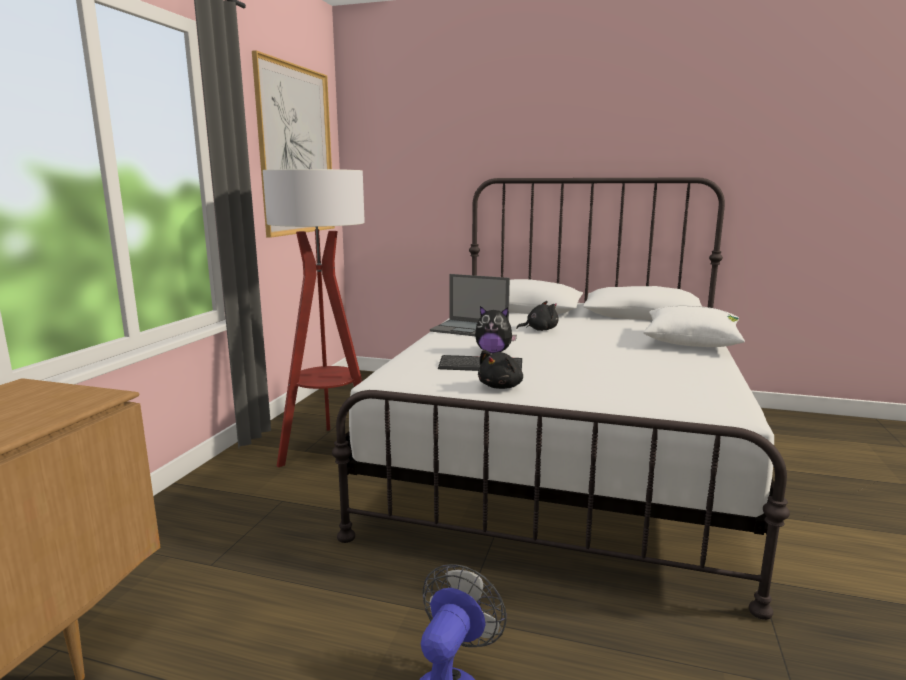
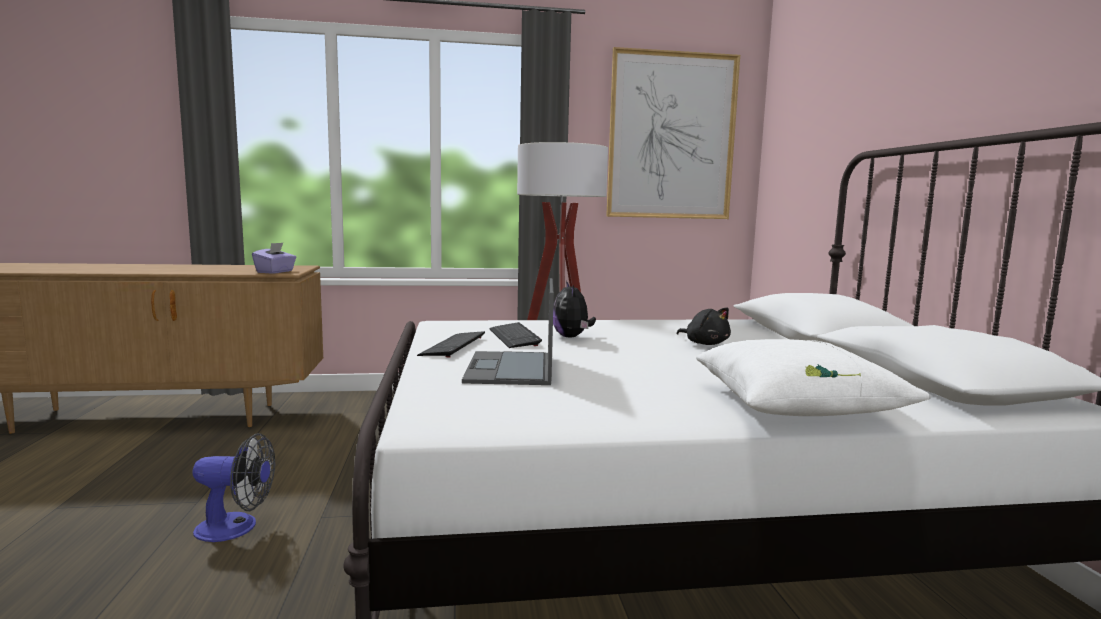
camera: 65 degrees right, 5 degrees down
laptop [430,274,510,336] -> laptop moved to [462,278,554,385]
black plush toy [478,350,523,389] -> keyboard [417,331,485,358]
none -> purple tissue box [252,242,296,274]

